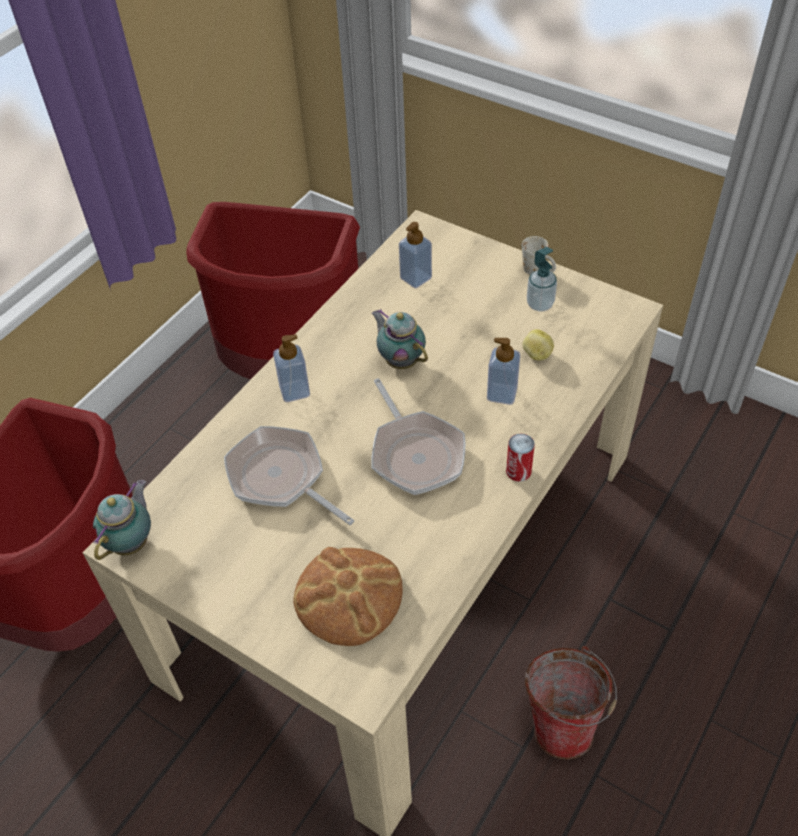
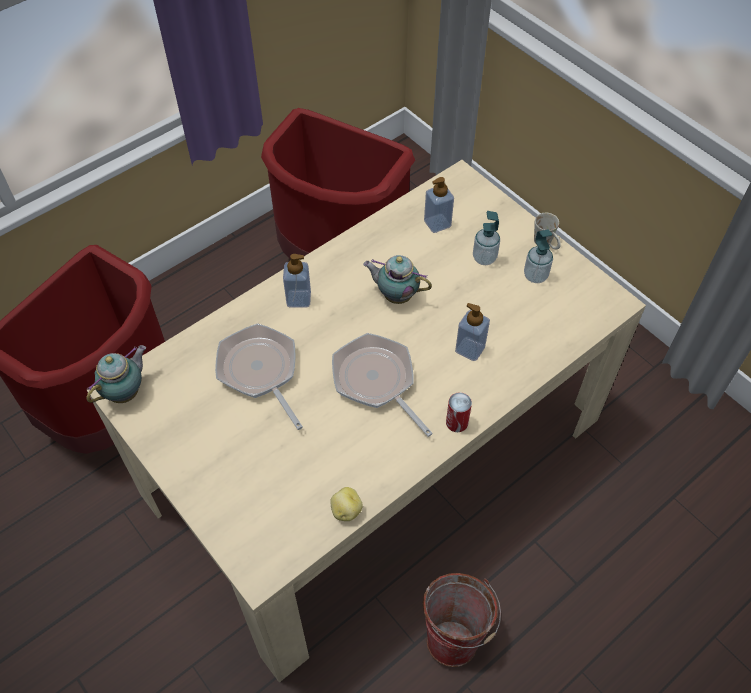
camera: 15 degrees right, 5 degrees up
bread [293,547,403,646] -> none
teapot [371,309,428,369] -> teapot turned 45 degrees counterclockwise [363,255,432,304]
frying pan [371,378,466,495] -> frying pan turned 150 degrees clockwise [332,333,433,437]
potato [523,329,554,360] -> potato moved to [330,487,363,521]
none -> soap dispenser [473,211,500,265]

